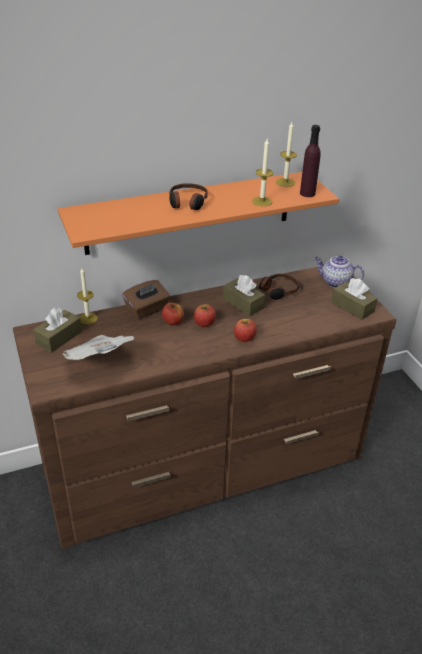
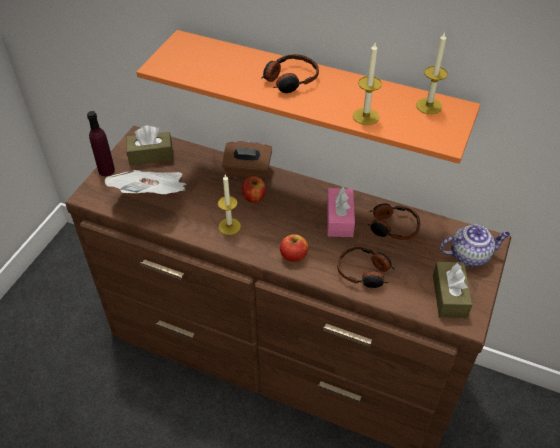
camera: 45 degrees right, 10 degrees up
candle [77,268,98,325] -> candle moved to [218,175,241,235]
apple [194,304,216,327] -> none
brown tissue box [223,275,265,316] -> pink tissue box [327,187,355,237]
purple bottle [300,125,321,197] -> purple bottle moved to [87,111,115,176]
teapot [315,256,364,288] -> teapot turned 105 degrees clockwise [440,225,510,267]
none -> headphones [337,246,394,288]

